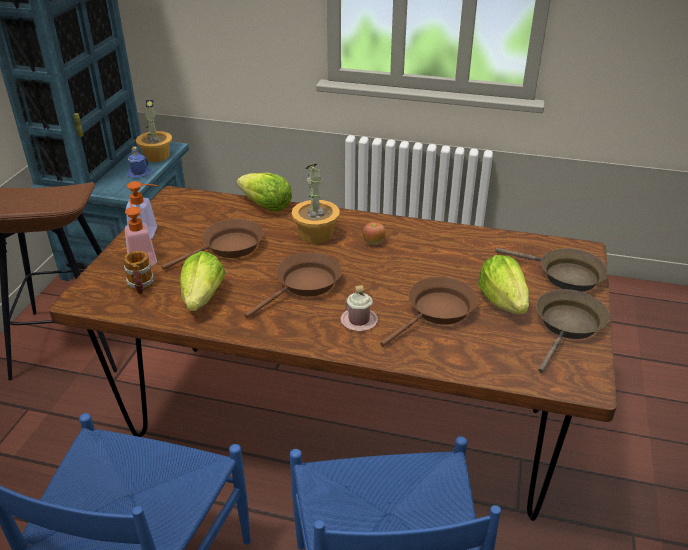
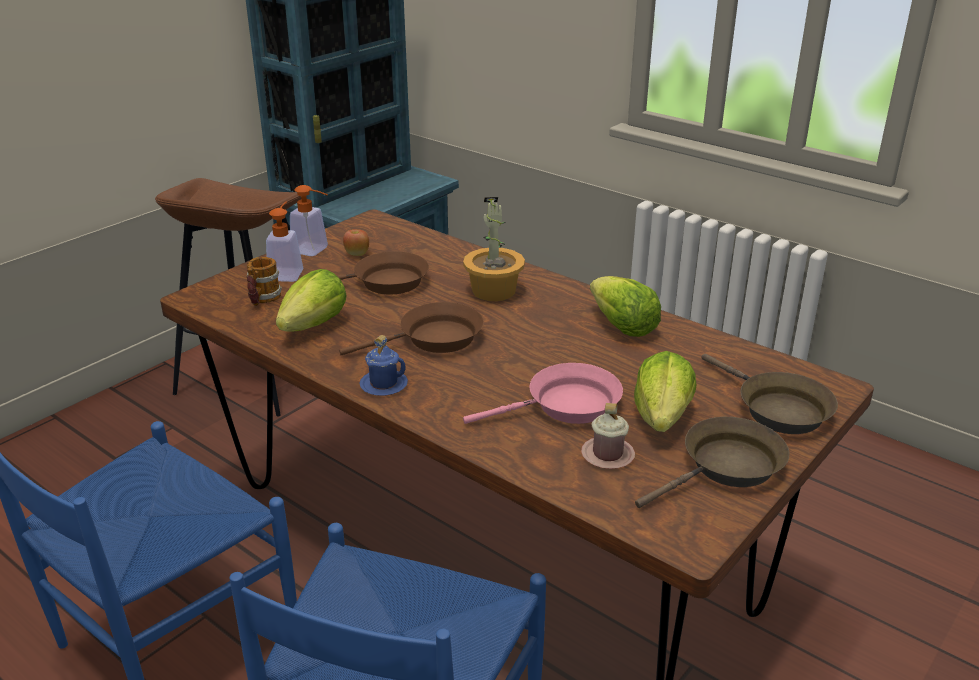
camera: 25 degrees right, 5 degrees down
blue mug [126,146,151,178] -> blue mug moved to [359,335,408,396]
potted plant [136,100,172,162] -> none
lettuce [237,173,292,211] -> lettuce moved to [590,276,661,337]
pink mug [340,285,378,331] -> pink mug moved to [581,403,635,469]
apple [363,222,386,245] -> apple moved to [343,229,369,256]
brown frying pan [380,277,478,347] -> pink frying pan [463,363,623,424]

